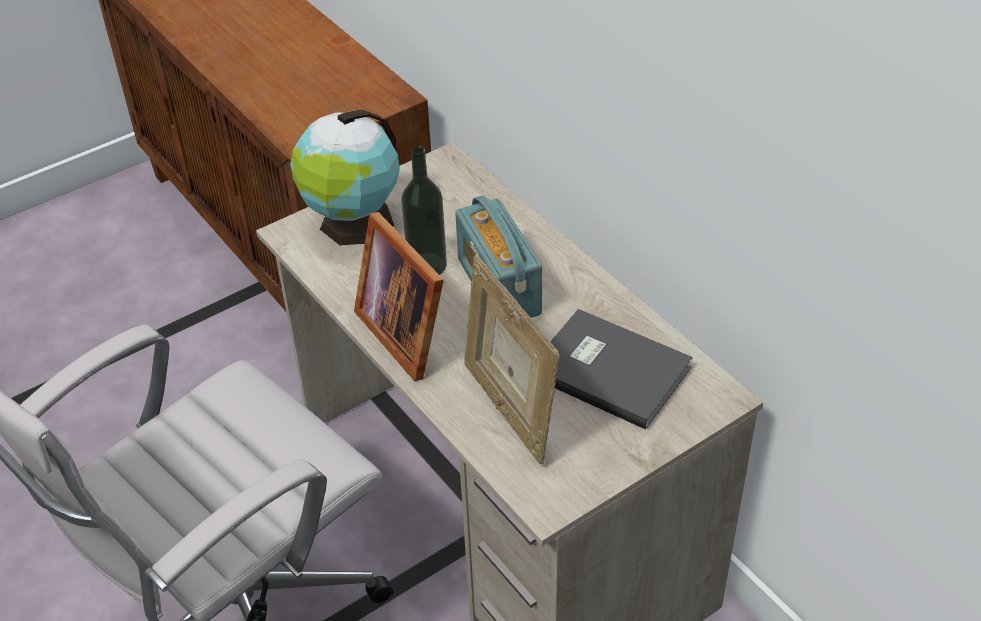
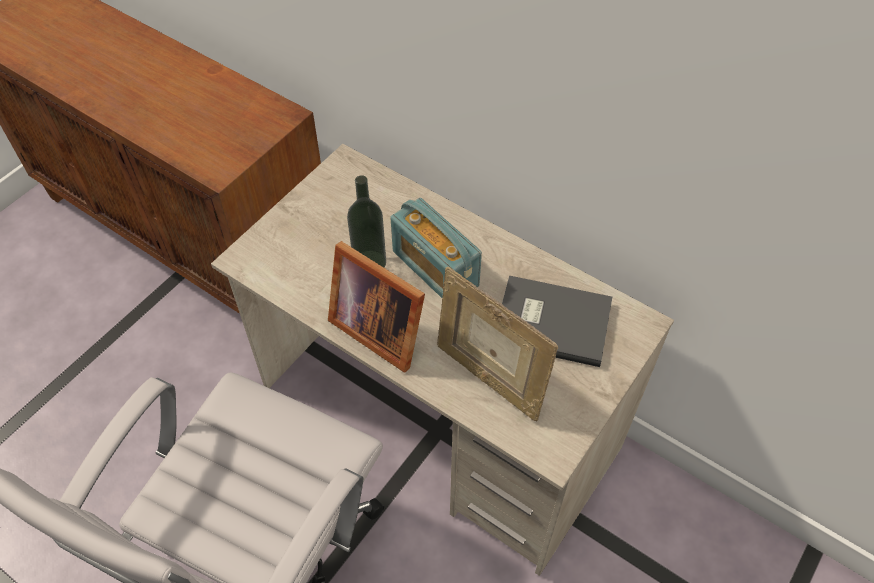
camera: 20 degrees left, 10 degrees up
globe [290,109,400,245] -> none

